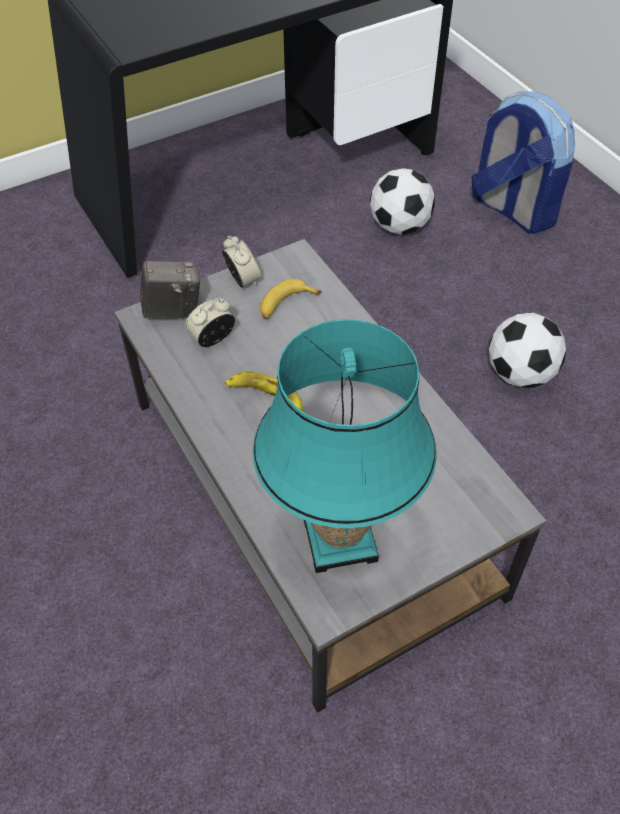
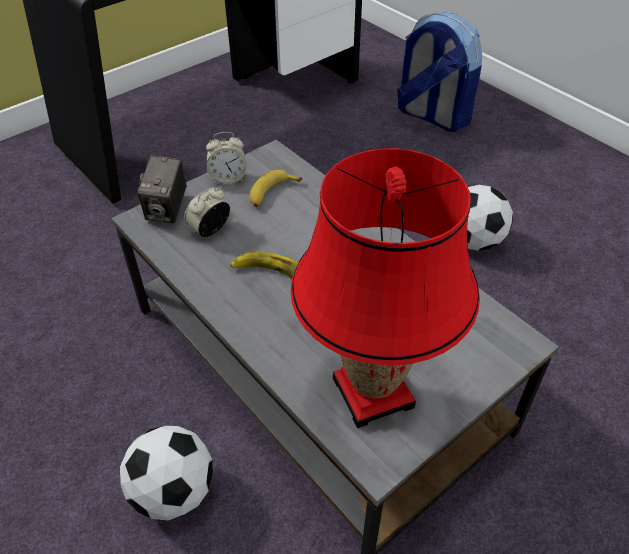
camera: 10 degrees left, 5 degrees down
camera [140,261,200,319] -> camera turned 120 degrees clockwise [138,155,187,223]
alarm clock [222,235,261,288] -> alarm clock turned 120 degrees clockwise [206,132,247,184]
turquoise table lamp [253,319,437,573] -> red table lamp [290,148,480,428]
football [370,168,435,235] -> football moved to [120,425,213,521]

